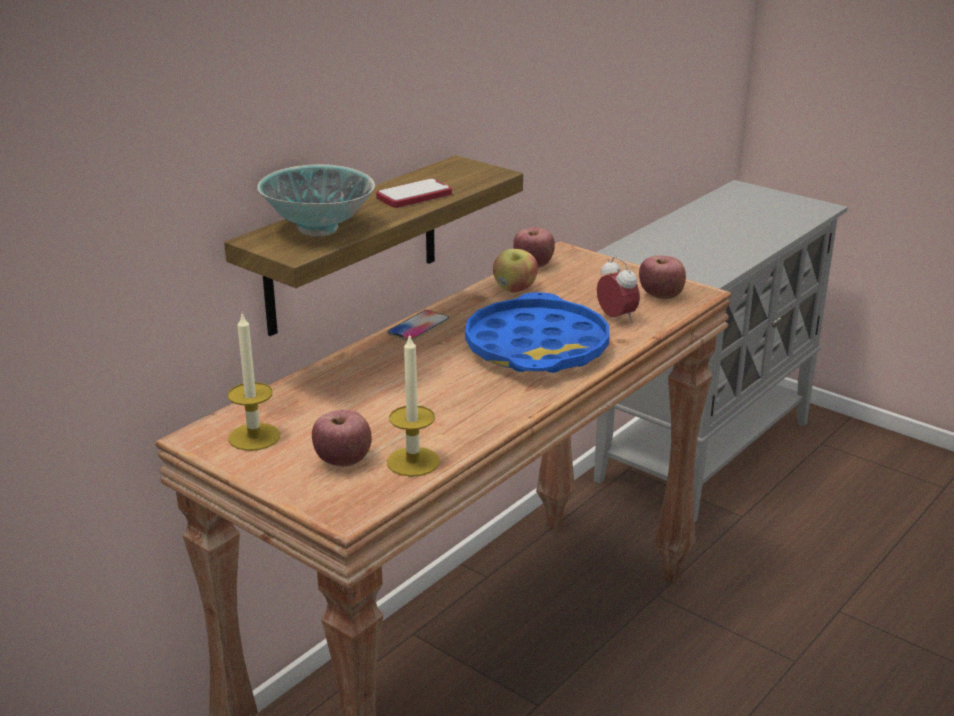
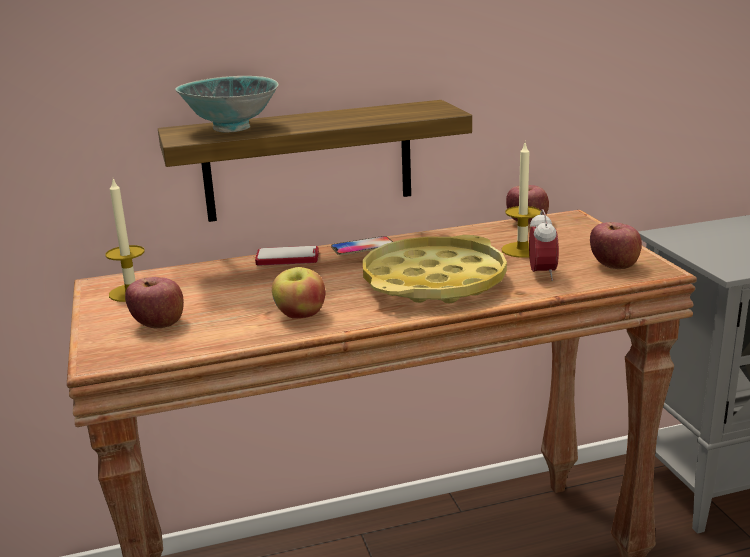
camera: 35 degrees right, 5 degrees down
phone [376,179,452,208] -> phone moved to [255,246,319,265]
candle [387,333,440,477] -> candle moved to [502,143,541,258]
blue tray [465,292,610,373] -> yellow tray [363,235,507,303]
apple [493,249,538,293] -> apple moved to [272,267,325,319]

